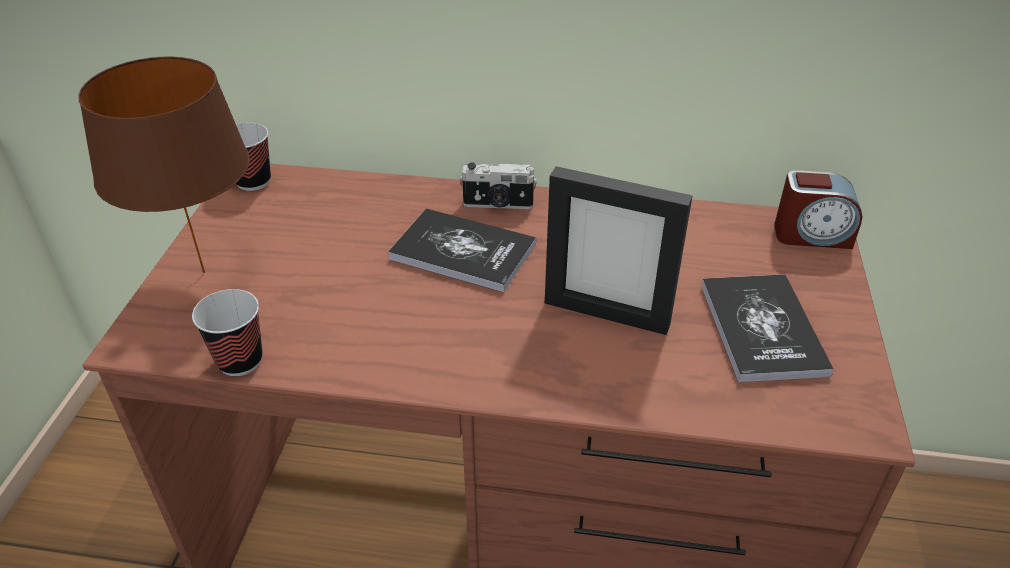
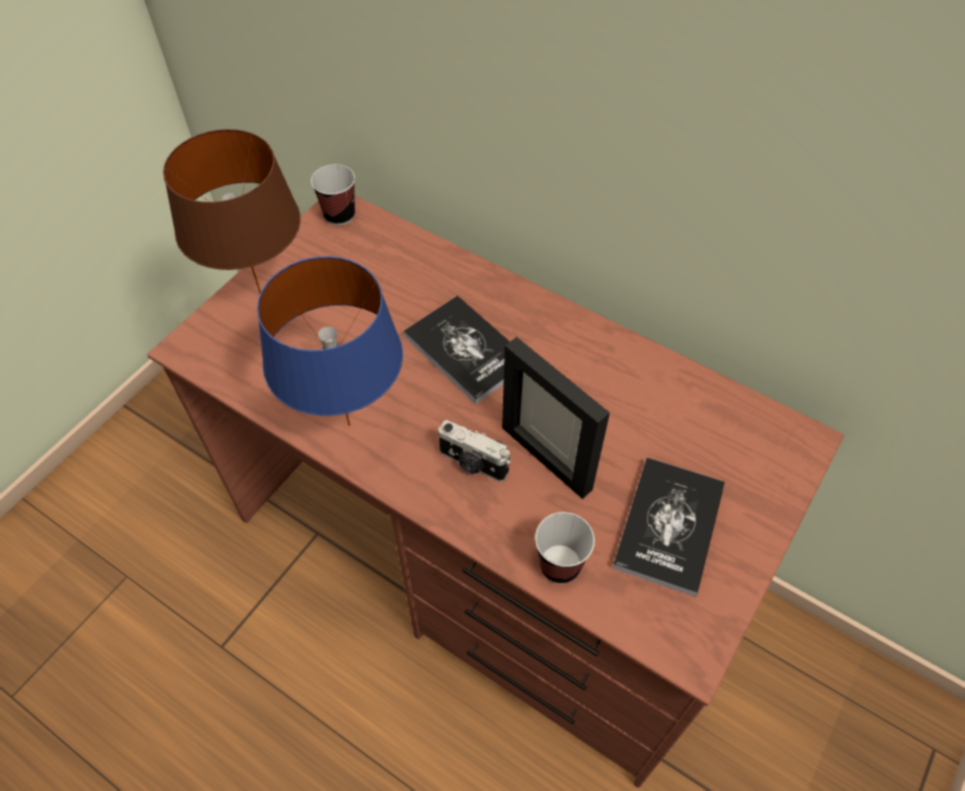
camera: 25 degrees right, 15 degrees up
cup [192,289,263,376] -> cup moved to [535,512,595,583]
camera [460,163,537,209] -> camera moved to [438,420,511,482]
alarm clock [774,170,863,249] -> none
none -> blue table lamp [257,256,403,426]

